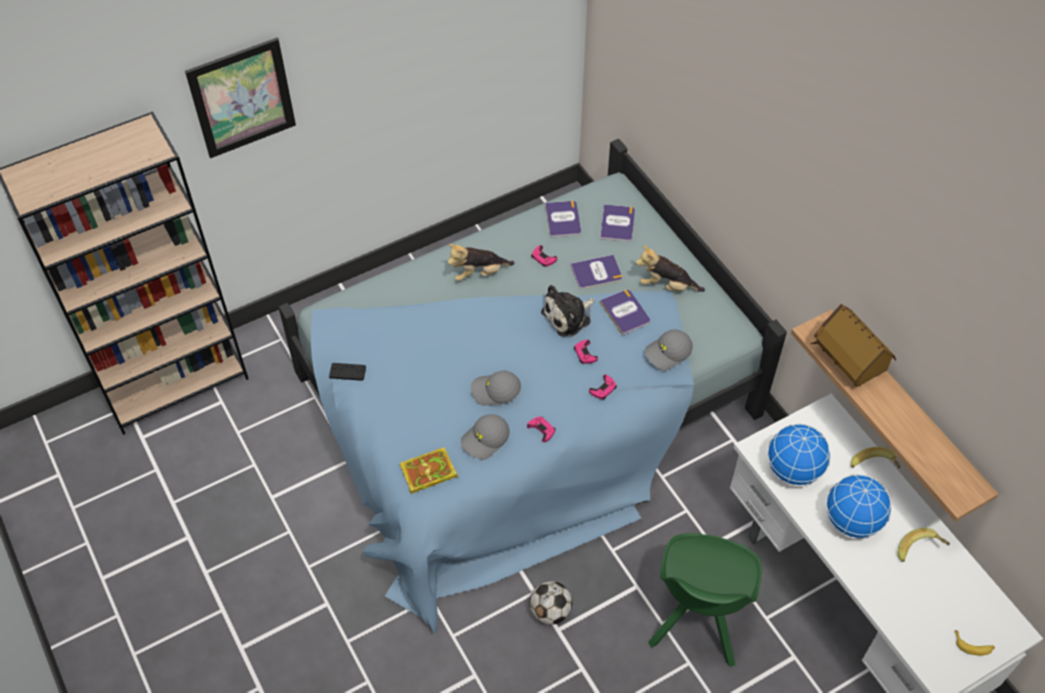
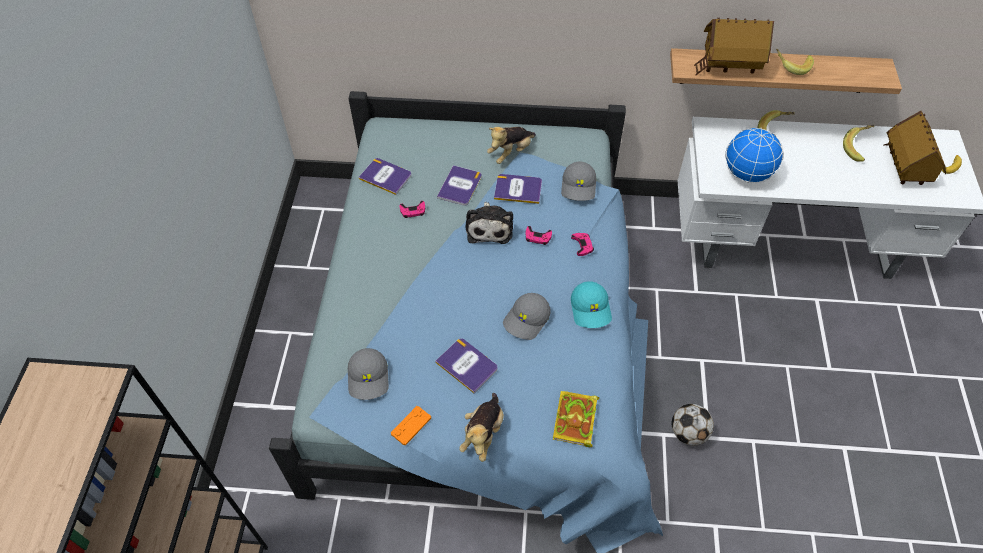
camera: 55 degrees left, 0 degrees up
picture [185,38,296,158] -> none
black game controller [329,363,366,381] -> orange game controller [391,406,431,445]
plush toy [447,244,515,281] -> plush toy moved to [459,393,504,462]
grey cap [461,414,510,460] -> grey cap moved to [348,348,389,400]
pink game controller [527,416,556,442] -> turquoise cap [571,281,612,328]
book [600,204,635,242] -> book moved to [435,338,497,393]
green chair [648,533,762,667] -> none
globe [826,474,891,539] -> none
none -> banana [776,49,814,75]
none -> toy house [884,111,946,185]

